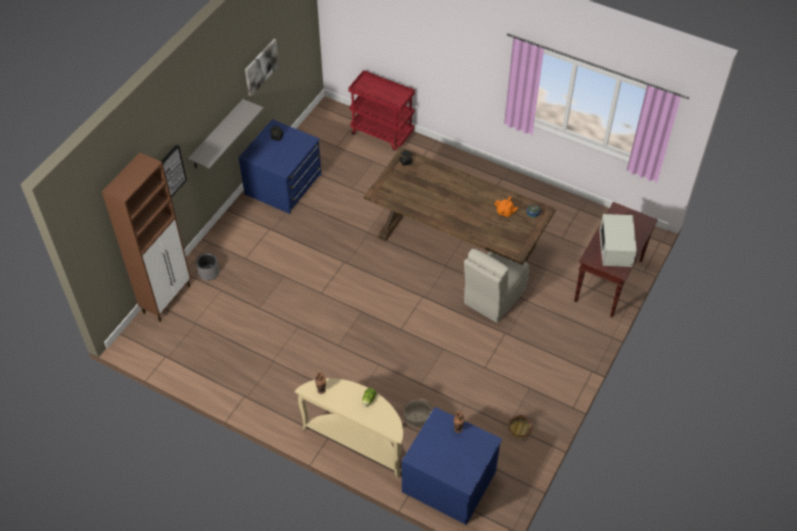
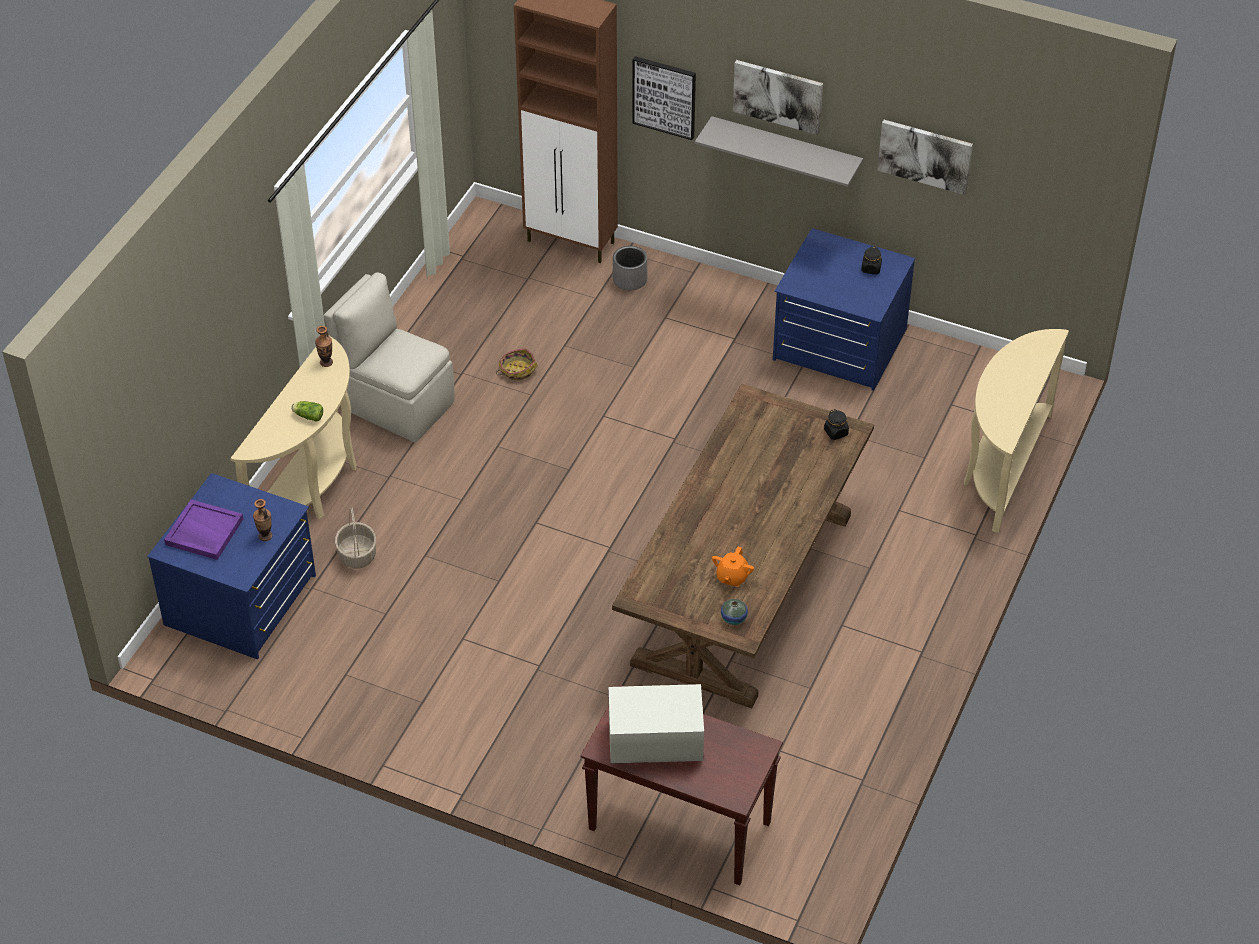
camera: 85 degrees right, 5 degrees down
red cart [348,70,415,151] -> beige console table [964,329,1069,533]
beige chair [464,249,529,323] -> beige chair moved to [324,272,455,442]
basket [508,415,532,441] -> basket moved to [496,348,538,380]
none -> purple tray [164,499,243,560]
none -> picture [733,60,823,135]

